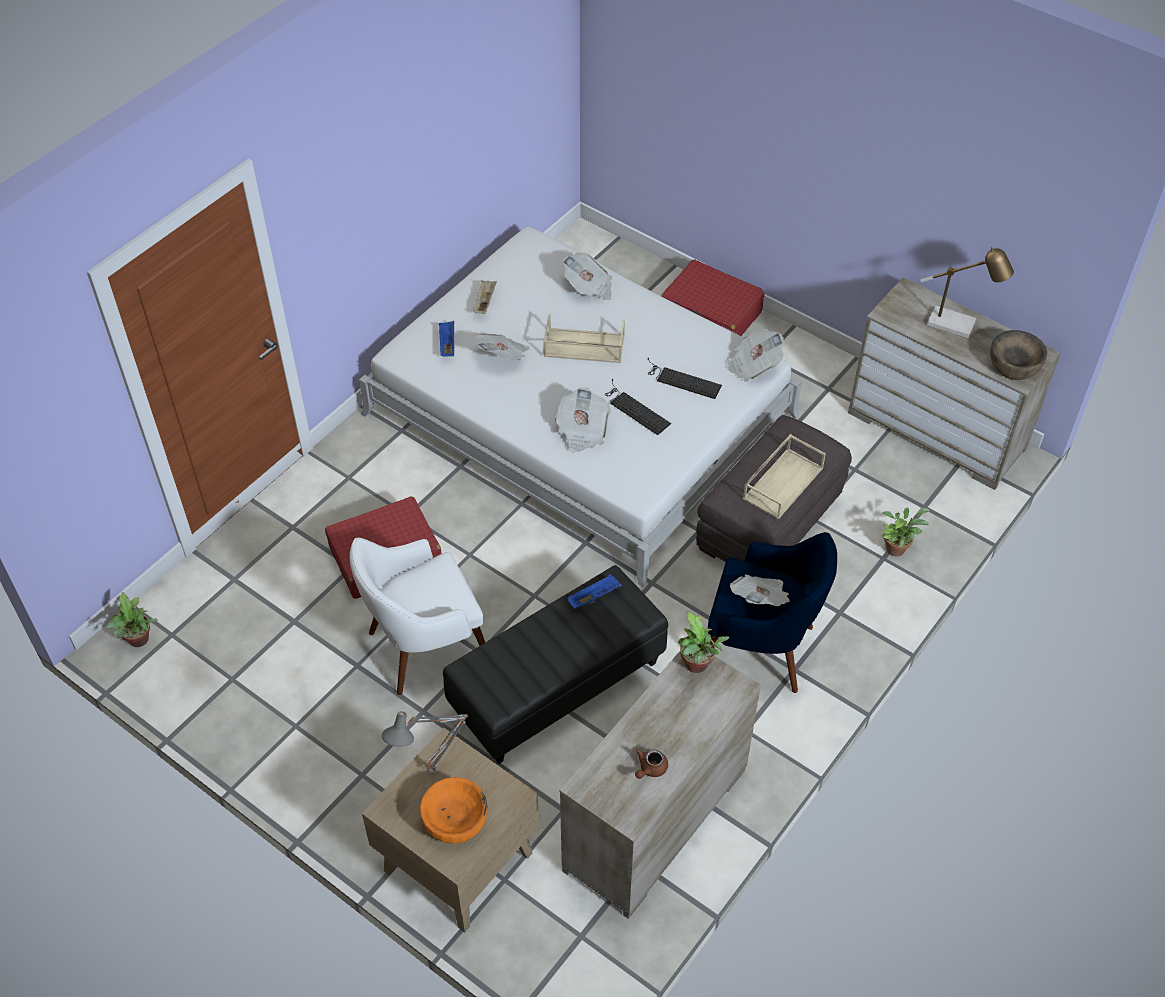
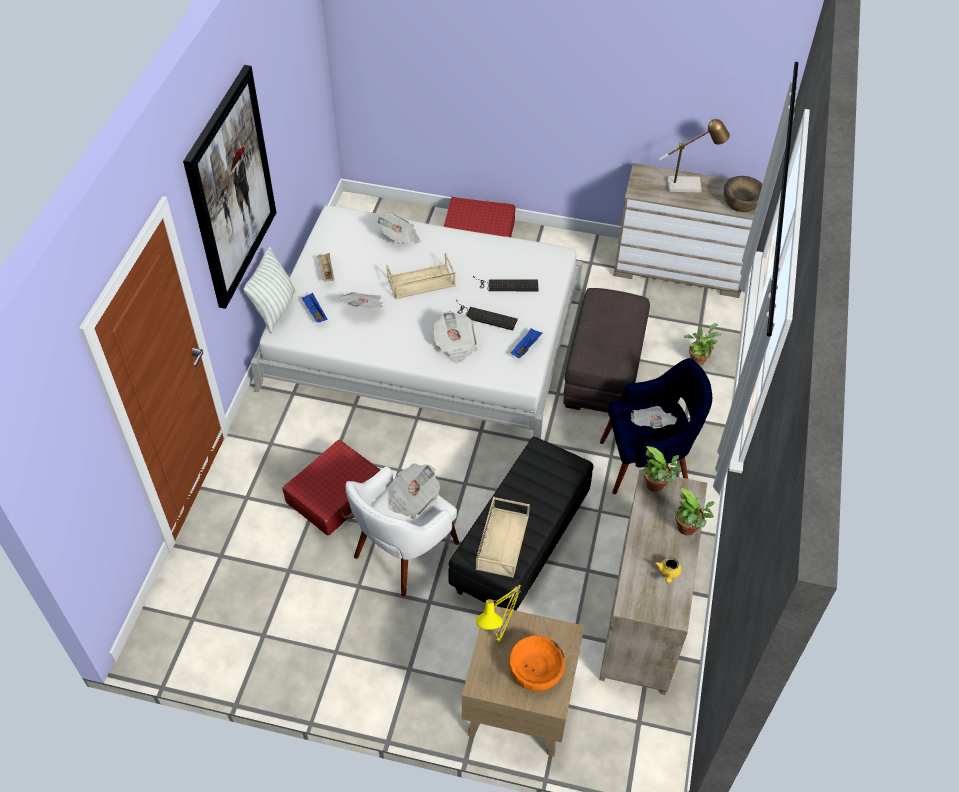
camera: 25 degrees left, 0 degrees up
potted plant [105,592,158,647] -> potted plant moved to [674,487,714,535]
grey table lamp [382,711,468,775] -> yellow table lamp [476,585,521,643]
blue tray [567,574,622,609] -> blue tray moved to [511,328,543,358]
brown teapot [635,749,668,779] -> yellow teapot [655,557,682,584]
newspaper [725,329,784,382] -> newspaper moved to [388,463,440,519]
beige tray [743,434,826,520] -> beige tray moved to [476,497,530,578]
none -> picture [183,65,276,309]
none -> pillow [244,247,296,333]

